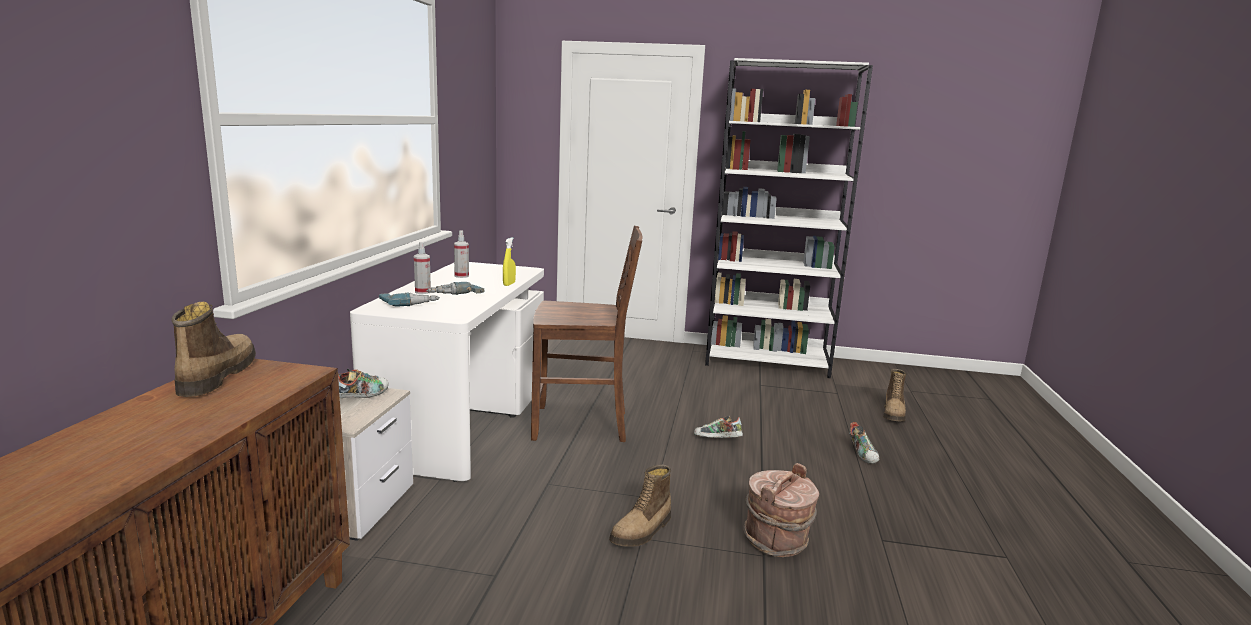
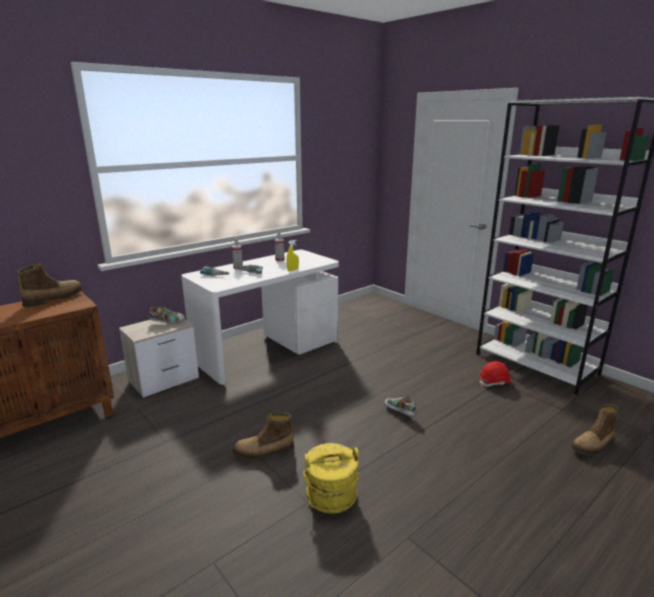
camera: 40 degrees right, 5 degrees up
brown chair [531,226,643,442] -> none
brown bucket [743,463,819,557] -> yellow bucket [303,443,359,514]
shoe [849,422,879,464] -> none
none -> red hard hat [480,361,513,387]

